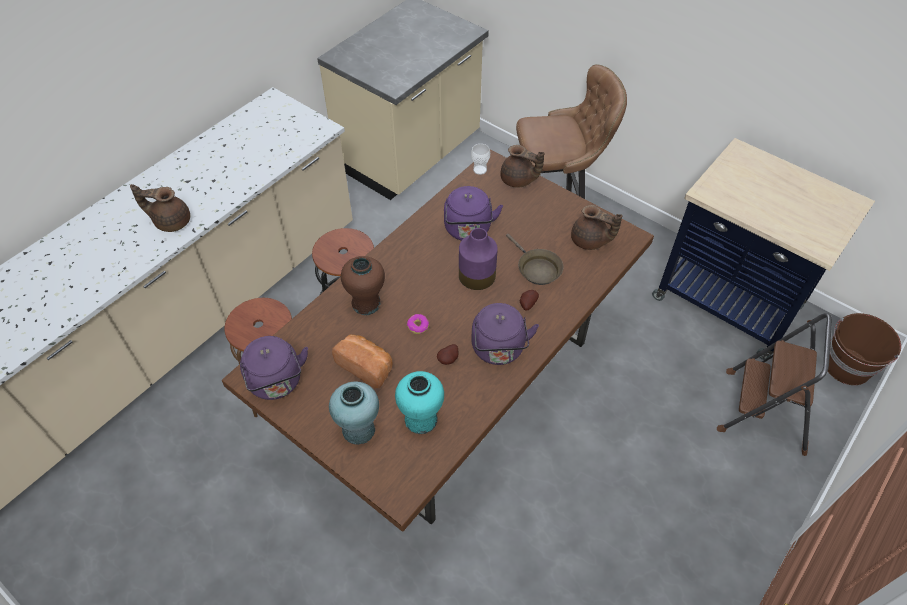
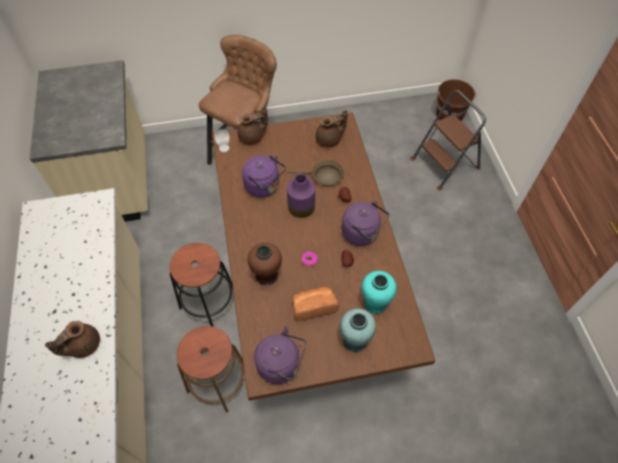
camera: 50 degrees left, 5 degrees up
blue cart [652,138,875,360] -> none

